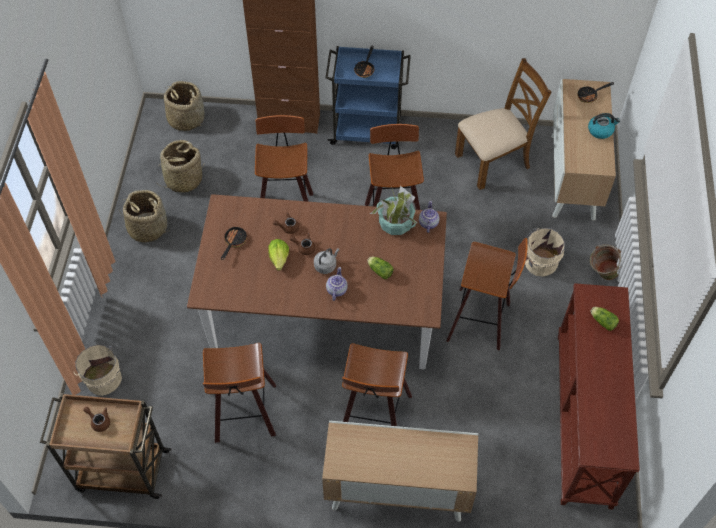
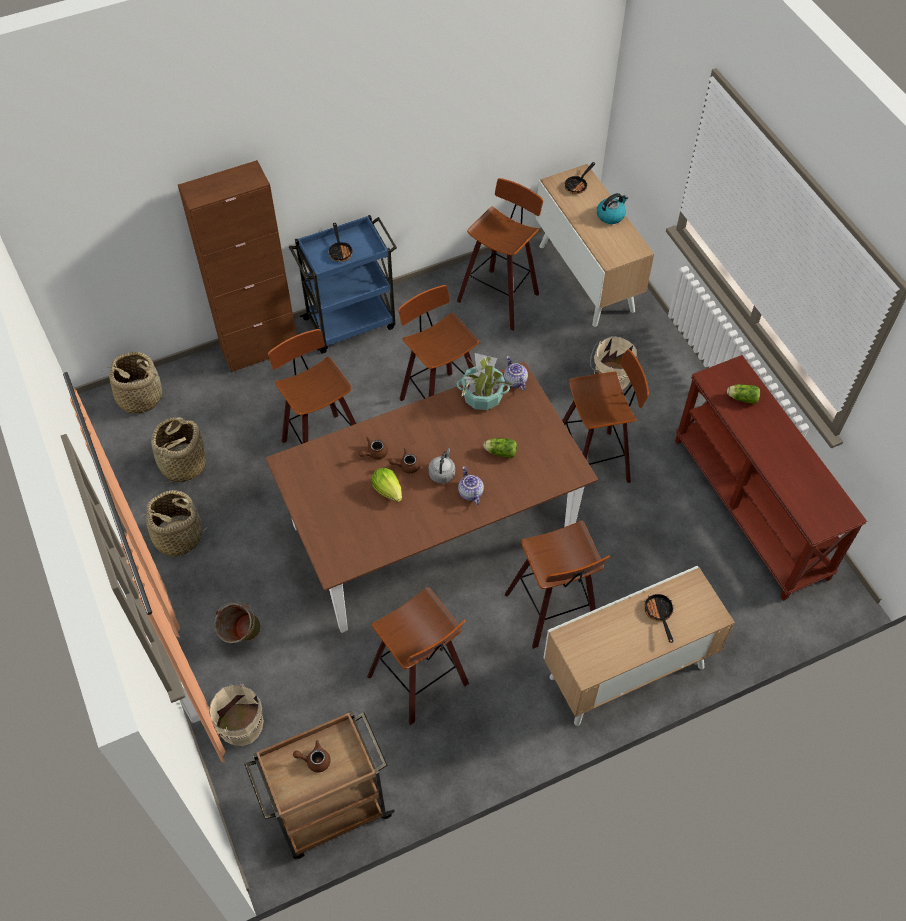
camera: 30 degrees left, 0 degrees up
frying pan [221,225,247,260] -> frying pan moved to [644,594,673,643]
brown chair [455,58,552,190] -> stool [457,178,543,331]
green bucket [590,244,622,280] -> green bucket moved to [215,602,261,643]

